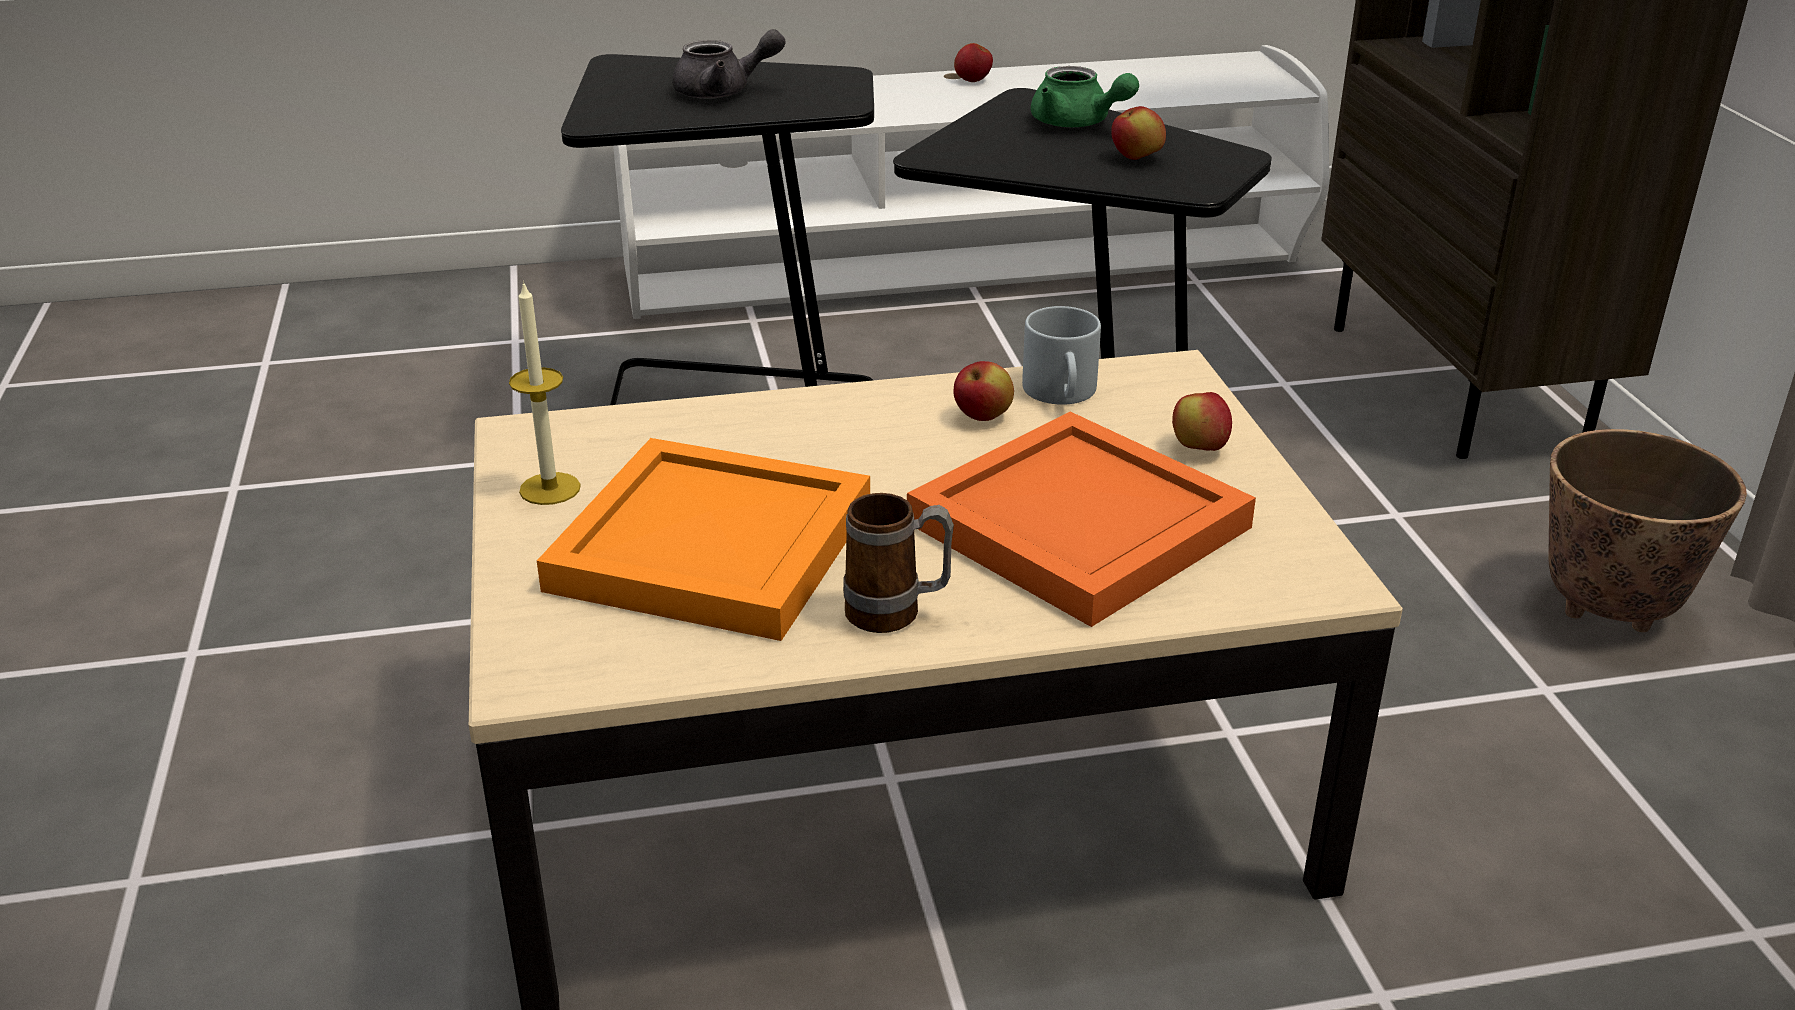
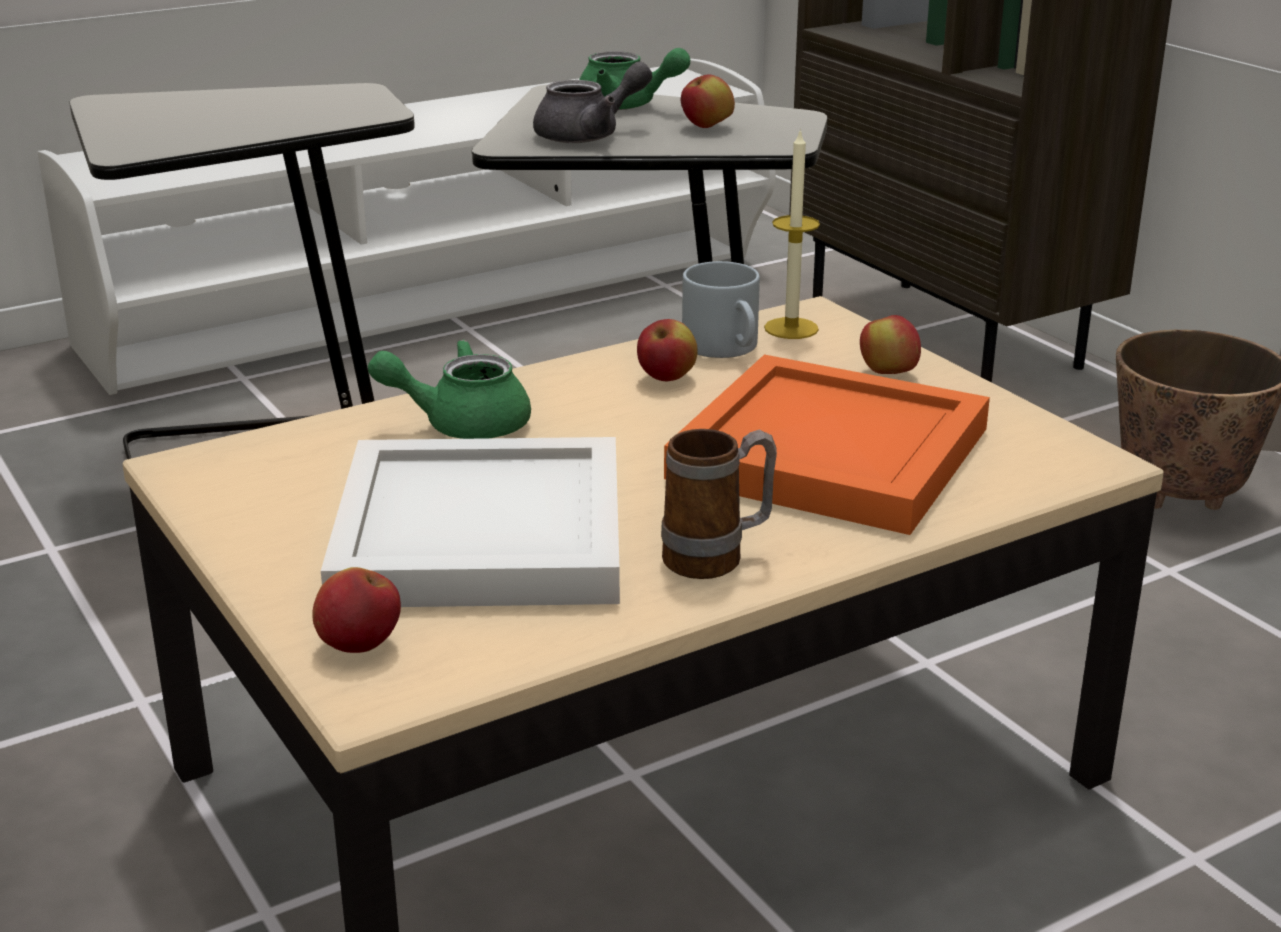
camera: 20 degrees left, 5 degrees down
candle [509,280,581,505] -> candle moved to [764,128,820,339]
orange tray [537,438,870,641] -> white tray [321,437,620,607]
grey teapot [672,29,785,99] -> grey teapot moved to [533,61,652,143]
apple [954,43,993,82] -> apple moved to [312,567,401,653]
none -> green teapot [368,340,531,439]

